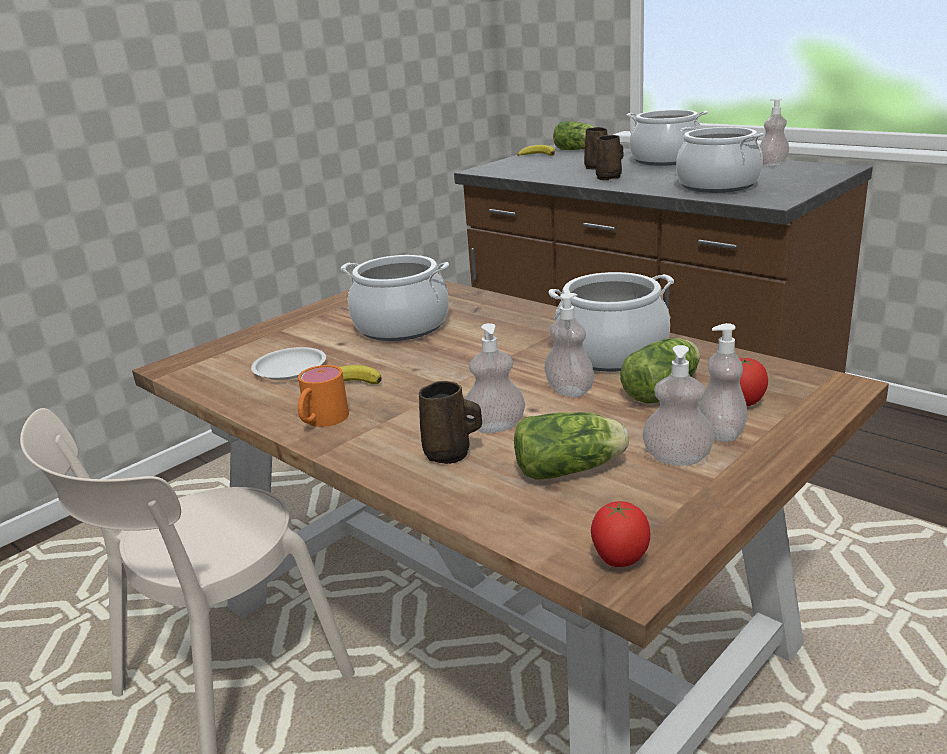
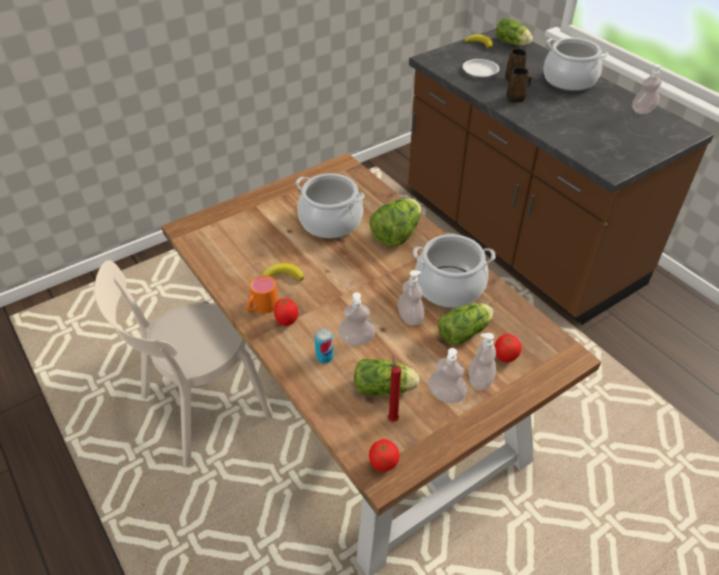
camera: 10 degrees right, 20 degrees up
white plate [251,347,326,380] -> white plate moved to [462,59,499,77]
brown mug [419,381,482,464] -> can [314,328,333,364]
cooking pot [676,127,764,193] -> none
none -> tomato [274,298,299,326]
none -> lettuce [370,198,421,247]
none -> red candle [388,355,401,422]

